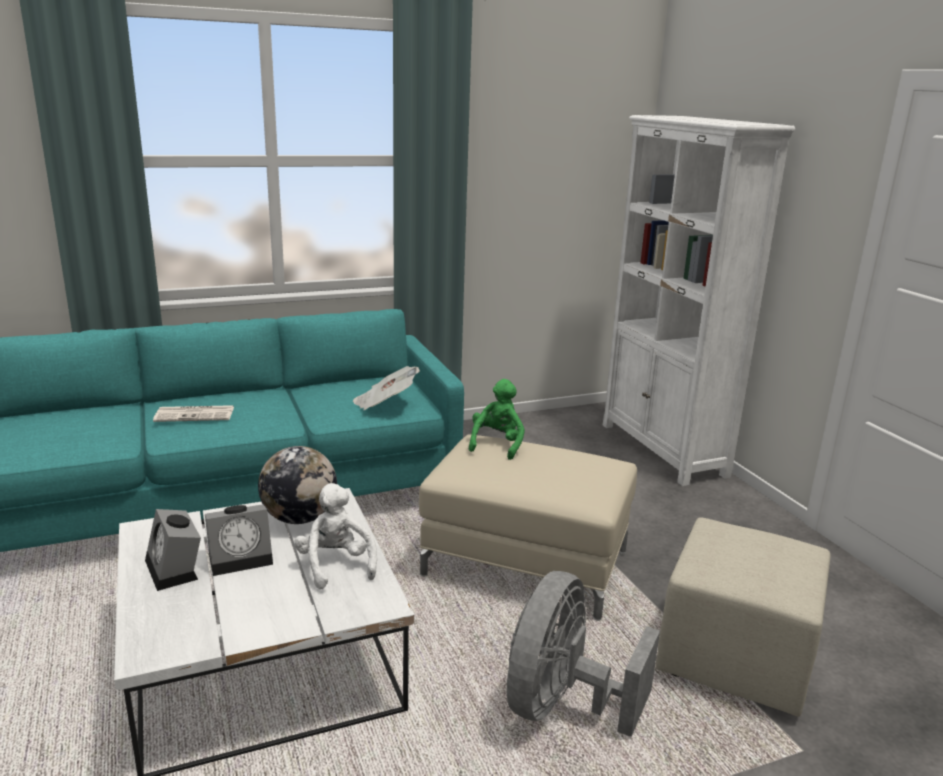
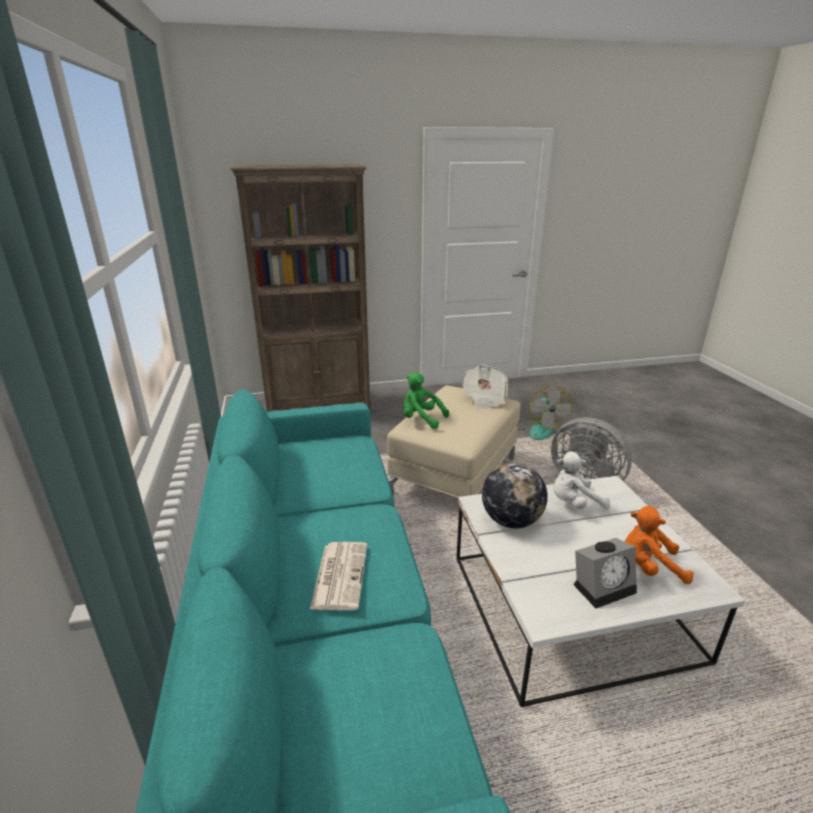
camera: 80 degrees left, 5 degrees up
alarm clock [205,504,273,576] -> none
newspaper [353,366,420,410] -> newspaper moved to [462,365,508,410]
white bookcase [603,115,795,486] -> brown bookcase [230,164,371,412]
beige ottoman [656,517,831,717] -> fan [518,385,572,440]
none -> orange plush toy [625,506,694,584]

